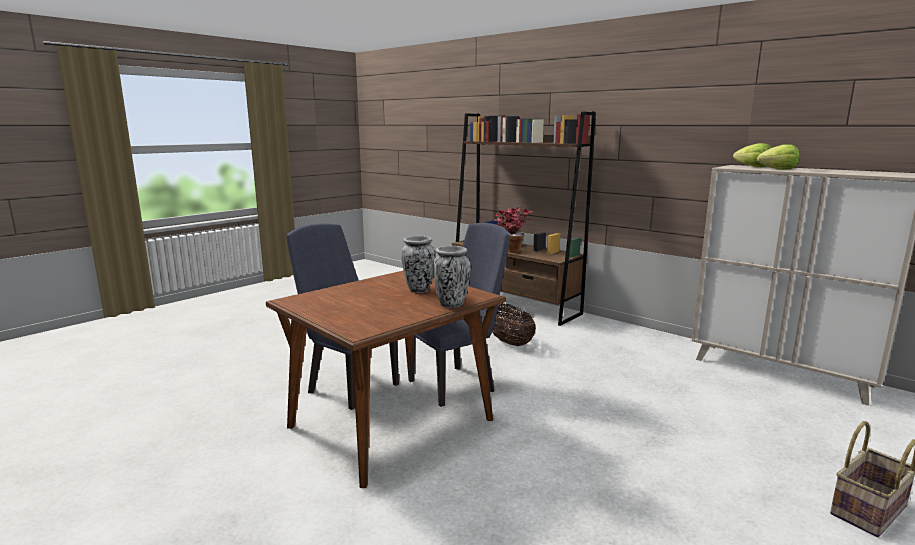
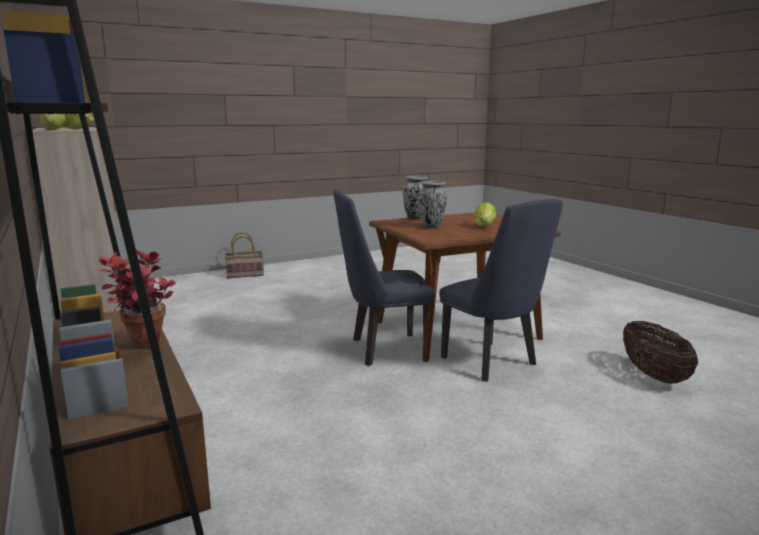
camera: 160 degrees left, 0 degrees up
basket [492,303,536,346] -> basket moved to [623,321,698,384]
none -> lettuce [474,202,497,226]

